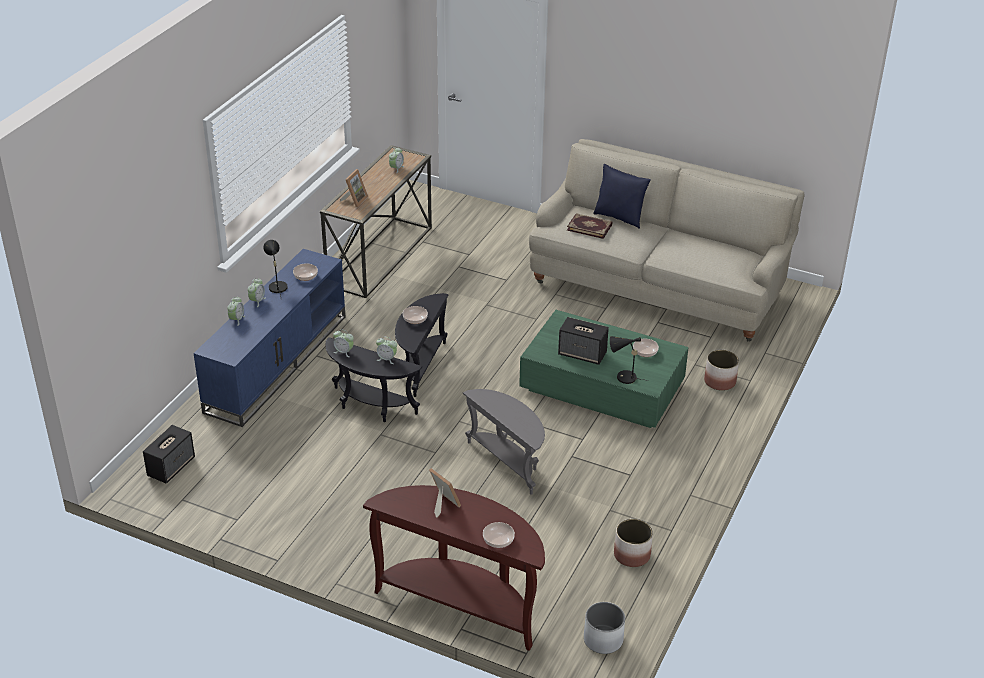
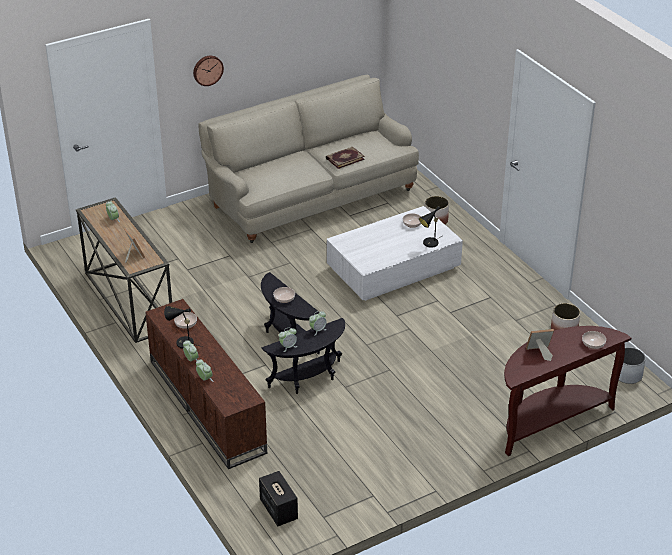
camera: 55 degrees left, 0 degrees up
blue tv stand [193,249,346,427] -> brown tv stand [146,299,267,469]
grey side table [463,389,545,495] -> none
green coffee table [519,310,688,428] -> white coffee table [327,206,463,301]
speaker [558,317,609,365] -> none
book [567,213,612,239] -> book moved to [326,147,365,169]
blue pillow [593,164,651,229] -> none
none -> wall clock [193,56,224,86]

